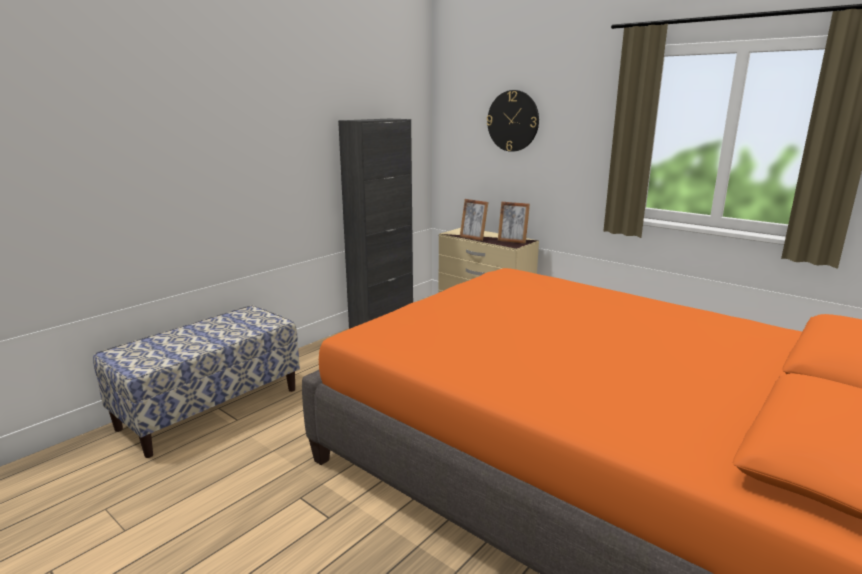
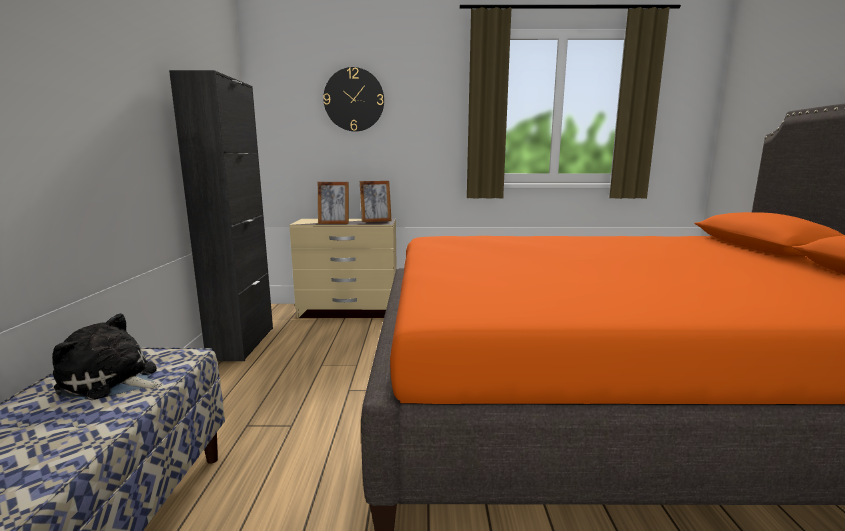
camera: 40 degrees left, 5 degrees down
none -> plush toy [52,313,162,400]

